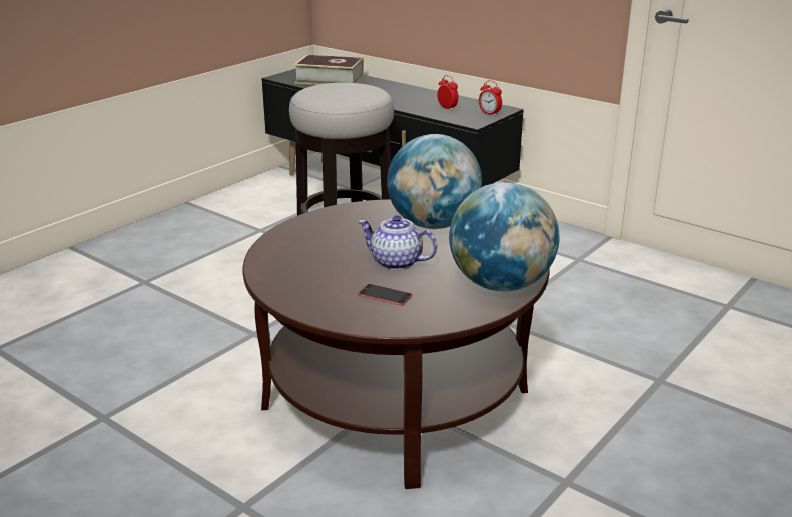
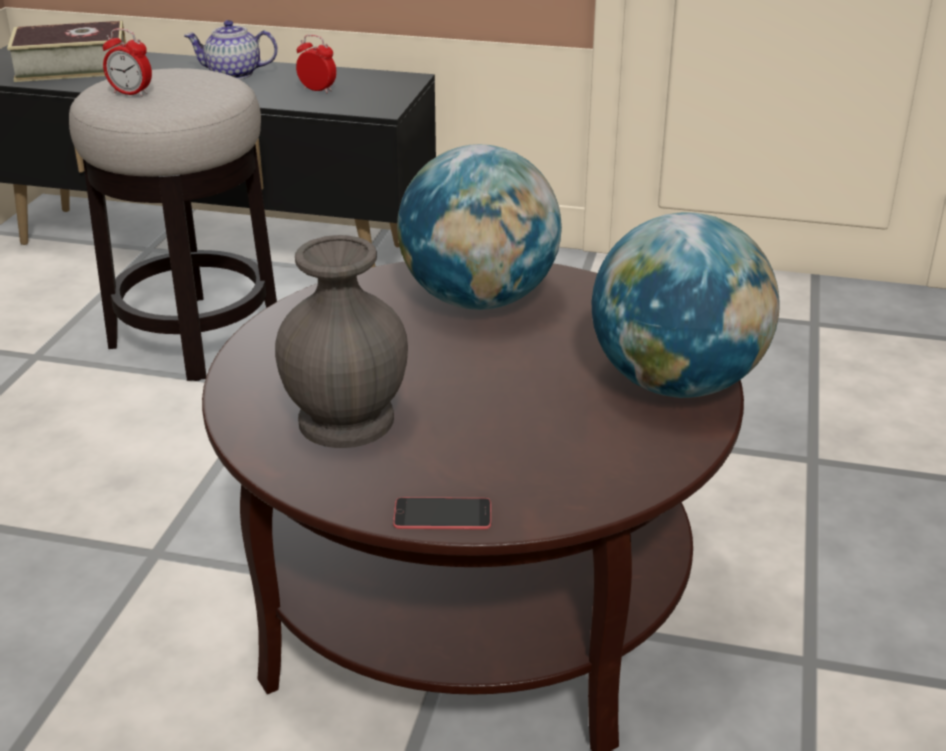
camera: 25 degrees left, 5 degrees up
teapot [358,215,437,270] -> teapot moved to [184,20,278,79]
phone [358,284,412,306] -> phone moved to [393,497,491,529]
alarm clock [479,80,502,116] -> alarm clock moved to [103,28,152,97]
none -> grey vase [275,235,408,448]

